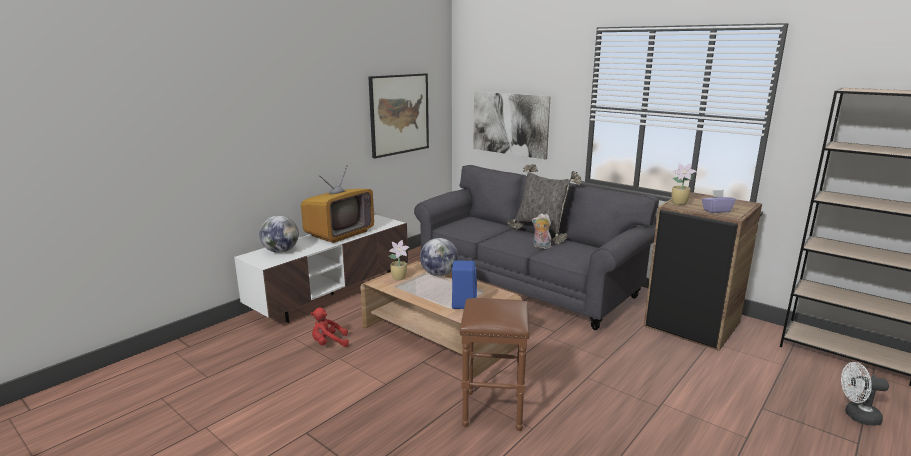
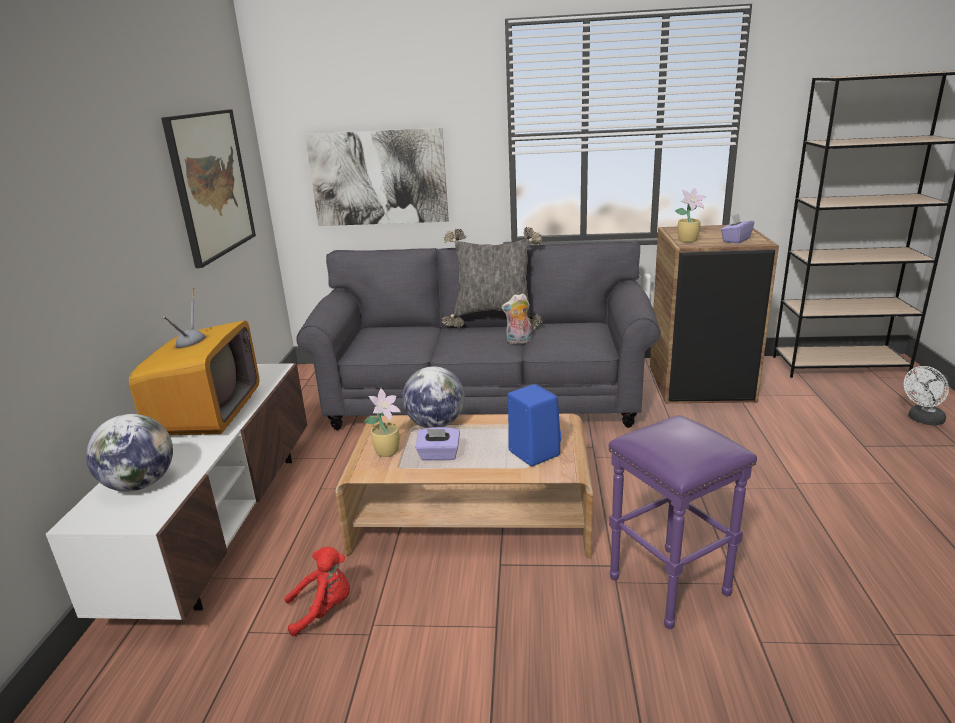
camera: 35 degrees left, 5 degrees up
red plush toy [311,308,349,347] -> red plush toy turned 150 degrees counterclockwise [284,547,350,636]
brown stool [460,298,530,431] -> purple stool [609,415,757,629]
none -> purple tissue box [416,427,460,461]

